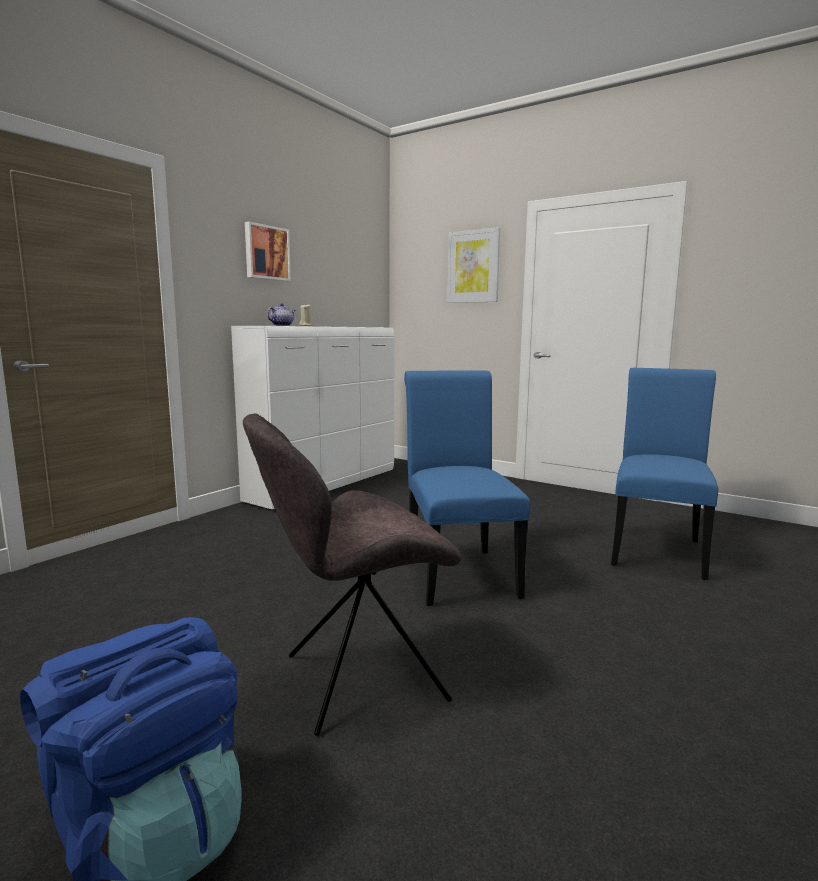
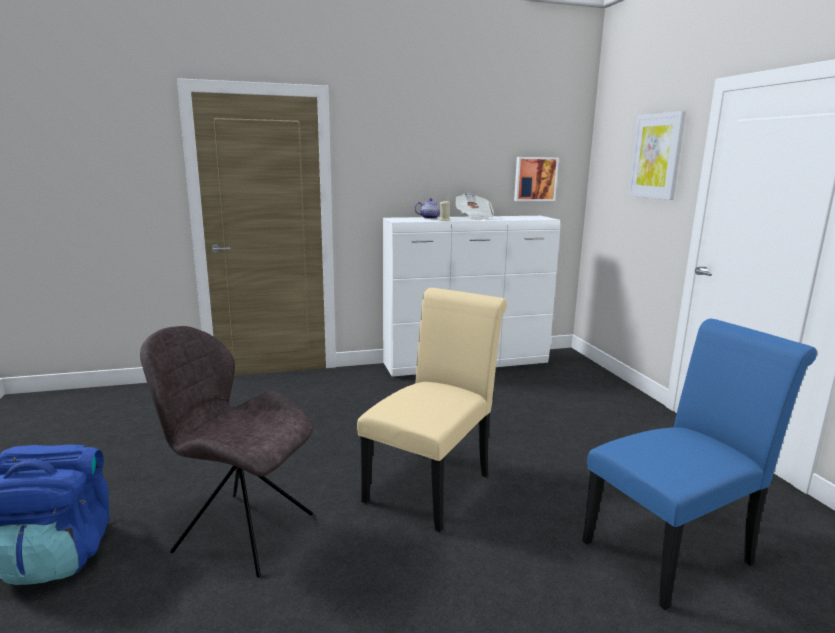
camera: 40 degrees right, 5 degrees up
picture [245,222,291,281] -> picture moved to [514,157,559,201]
blue chair [404,370,530,606] -> beige chair [357,288,507,532]
none -> newspaper [455,193,494,221]

